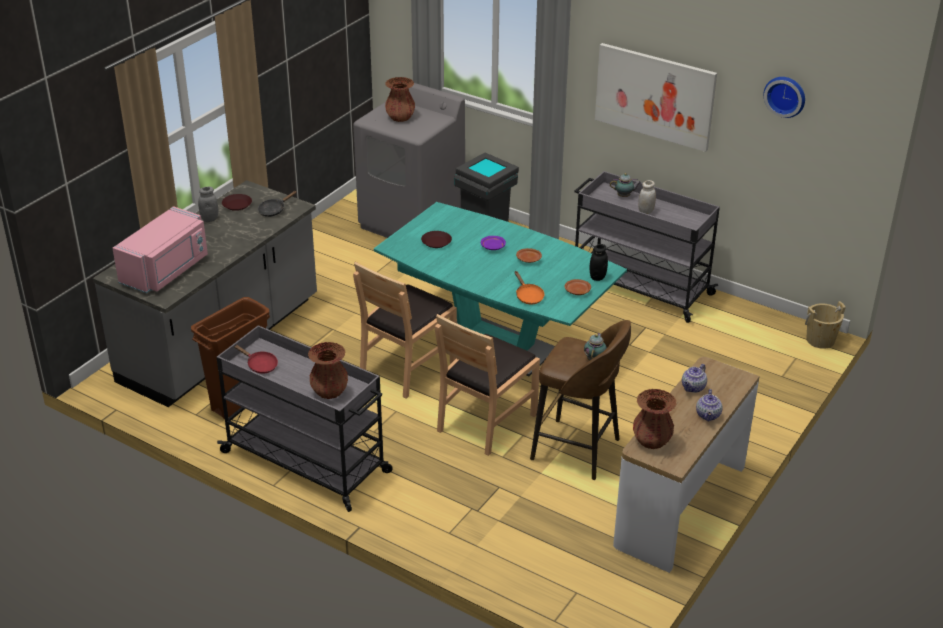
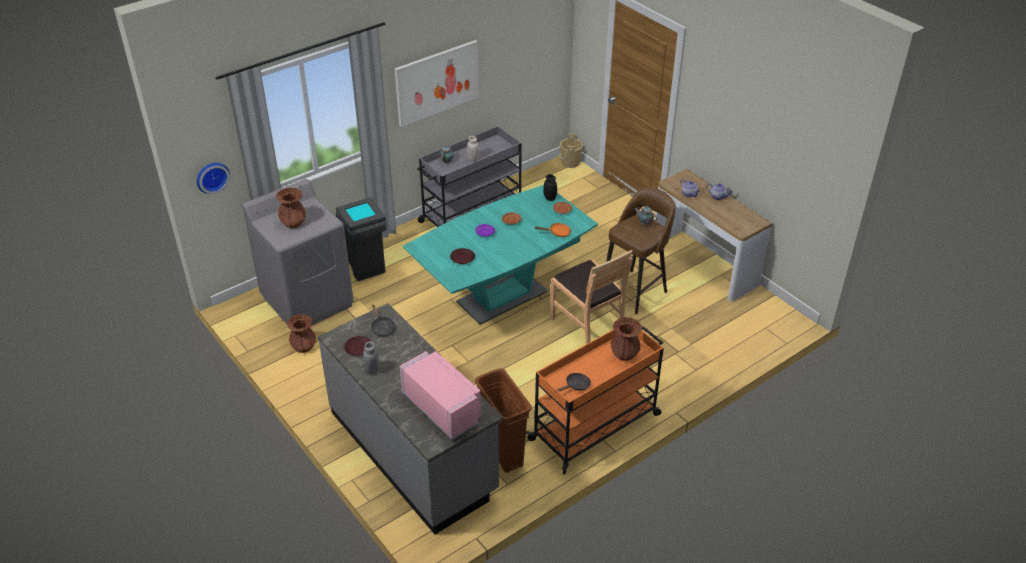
camera: 70 degrees left, 5 degrees up
grey cart [216,325,392,512] -> orange cart [526,326,664,474]
red frying pan [234,345,278,374] -> black frying pan [555,373,591,392]
brown chair [353,262,457,399] -> none
brown vase [633,389,676,449] -> brown vase moved to [287,314,316,353]
wall clock [763,77,805,118] -> wall clock moved to [197,163,230,194]

